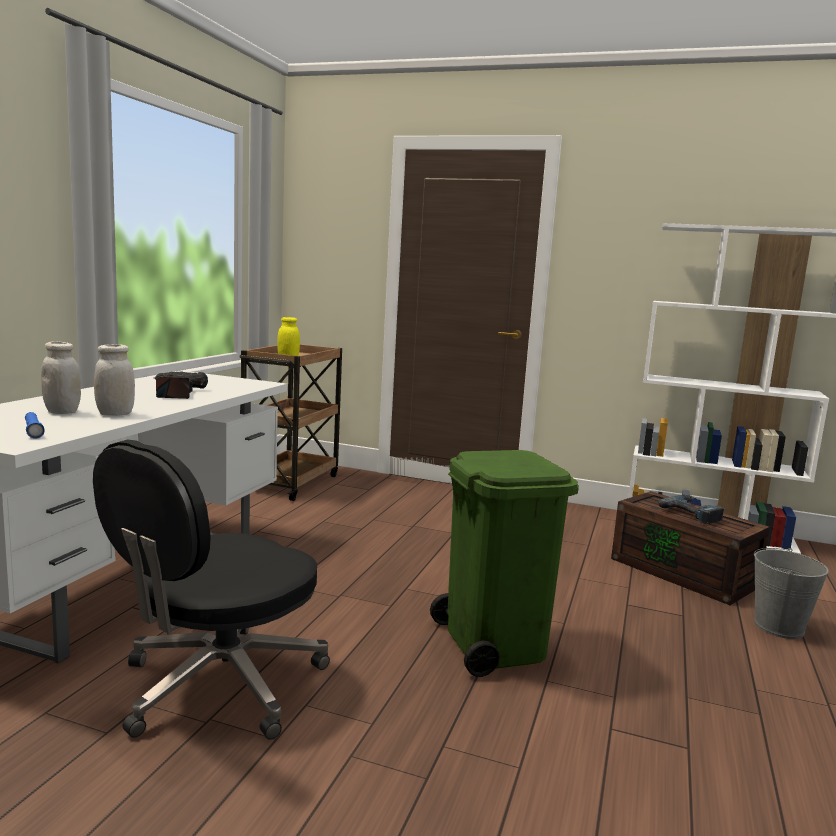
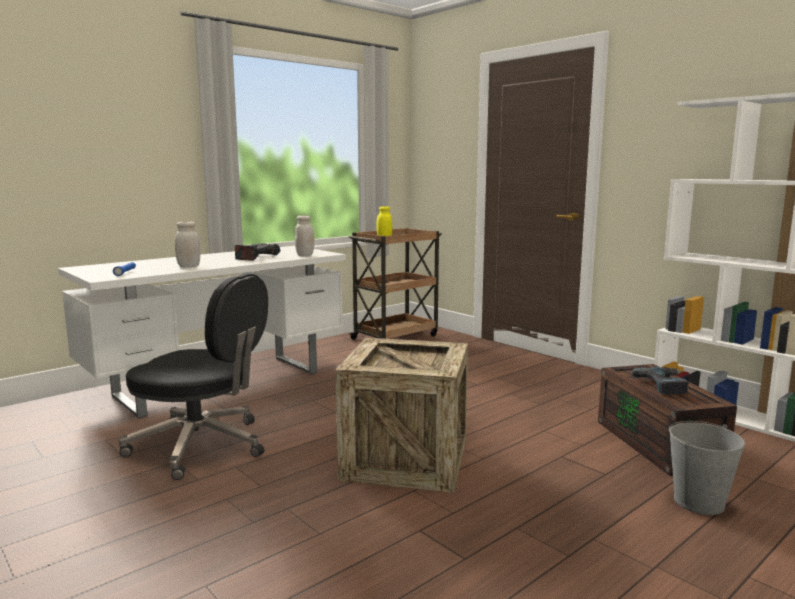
camera: 30 degrees right, 0 degrees up
white jar [41,341,81,414] -> white jar moved to [295,215,314,256]
black office chair [93,439,330,740] -> black office chair turned 135 degrees counterclockwise [119,273,268,480]
green trash can [430,450,579,677] -> crate [335,338,468,493]

